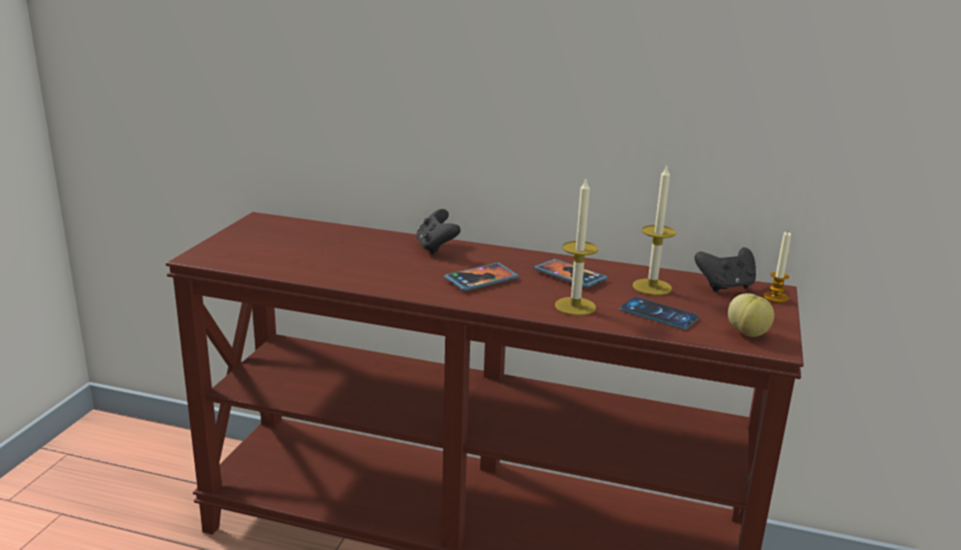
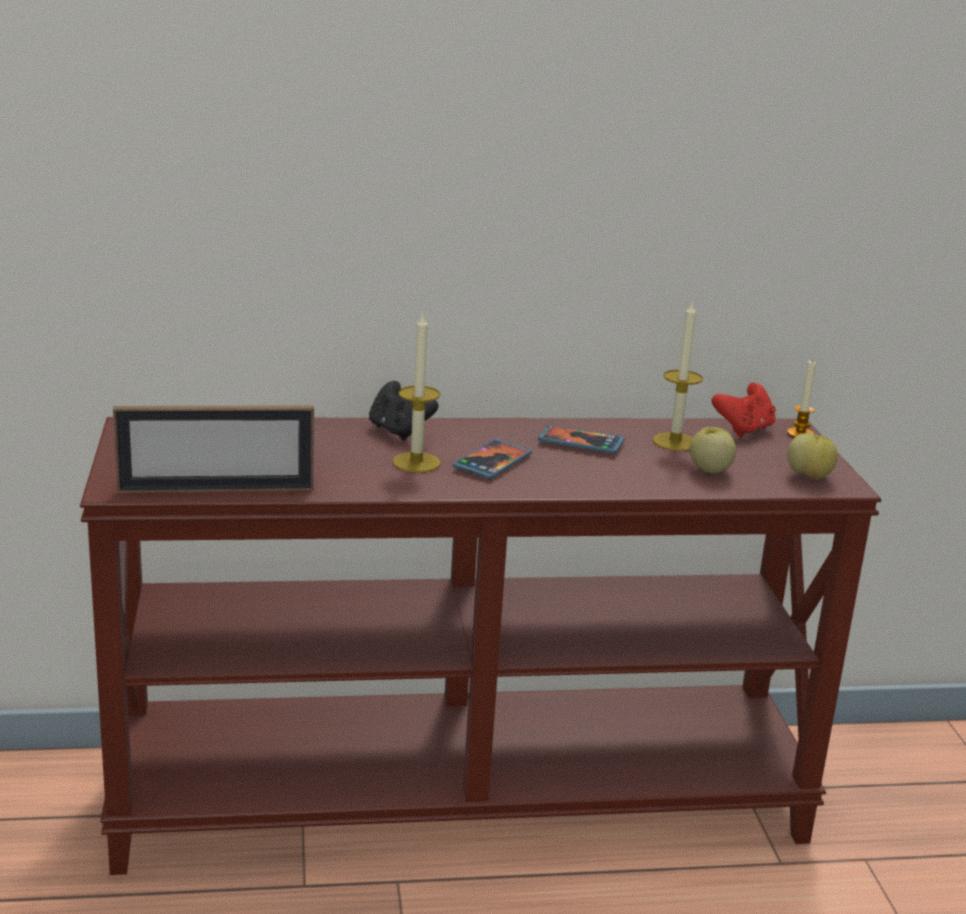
camera: 25 degrees left, 0 degrees up
candle [555,179,598,316] -> candle moved to [392,312,441,472]
phone [620,297,699,329] -> apple [690,427,736,473]
black game controller [694,247,756,292] -> red game controller [712,383,776,437]
none -> picture frame [113,405,314,493]

